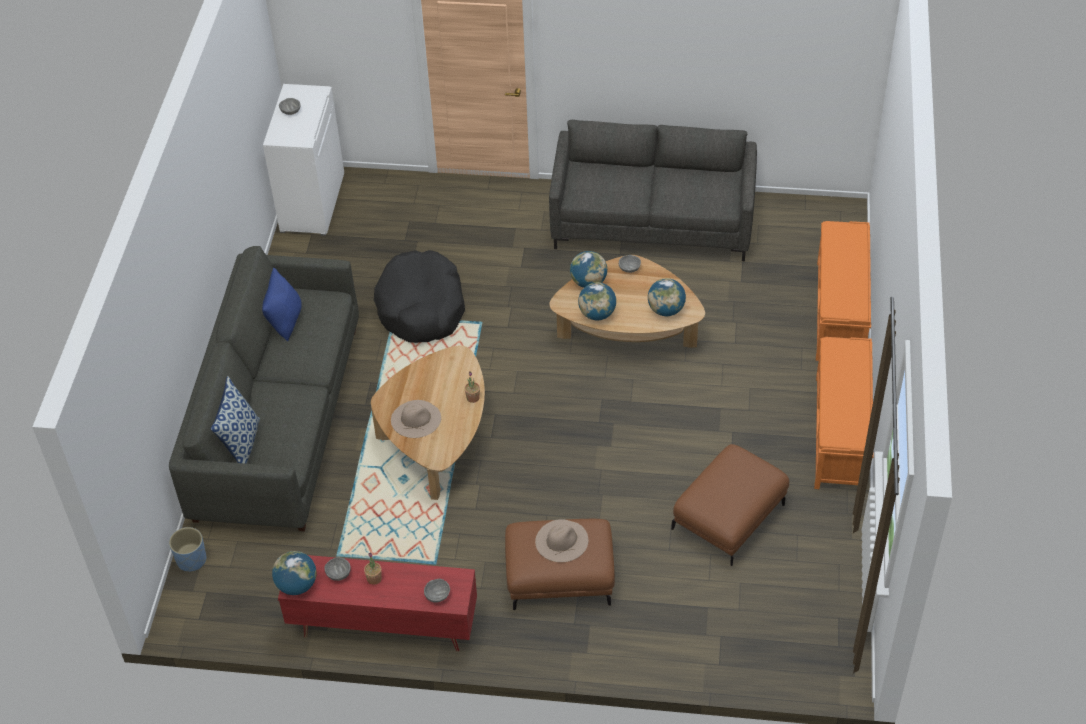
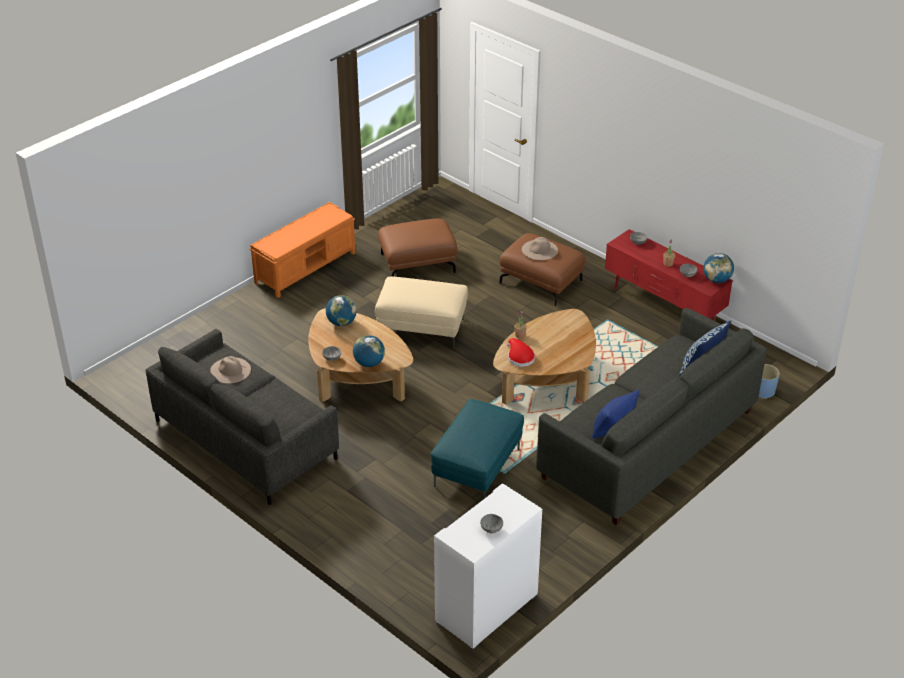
camera: 145 degrees left, 10 degrees down
black dog bed [374,250,465,343] -> turquoise ottoman [431,399,524,499]
beige hat [391,400,441,438] -> beige hat moved to [210,356,251,383]
globe [578,282,616,320] -> none
orange bench [816,221,871,361] -> none
none -> beige ottoman [375,276,468,349]
none -> red hat [507,338,535,367]

